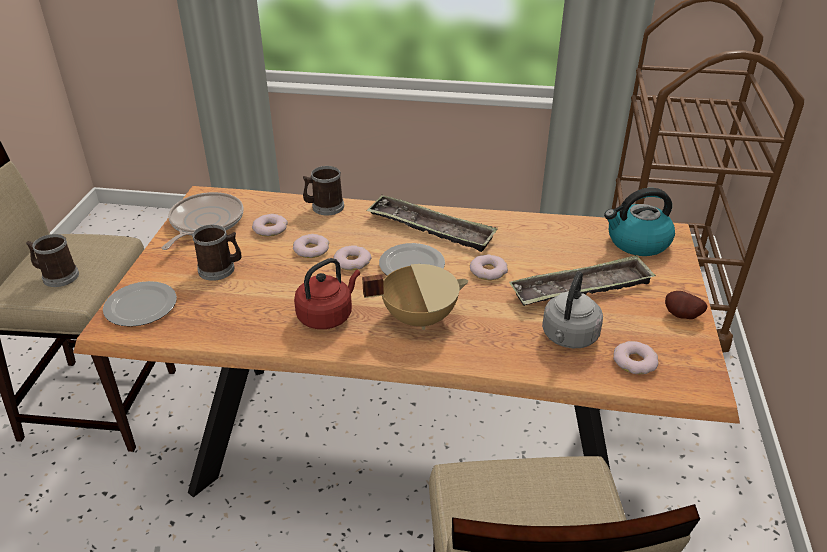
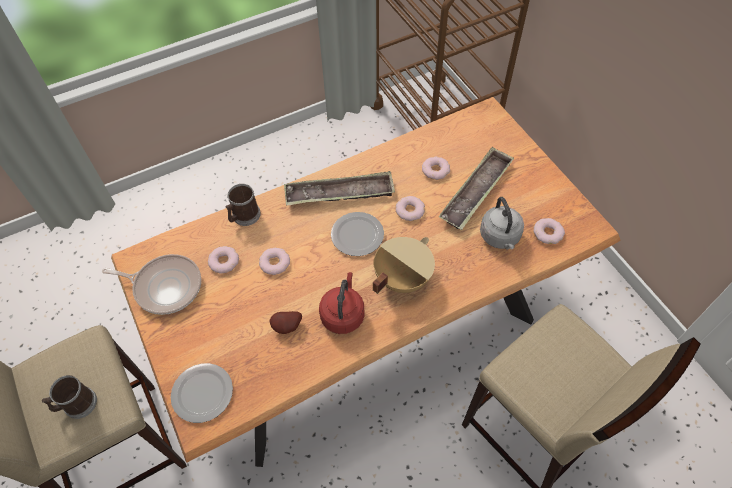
camera: 35 degrees left, 20 degrees up
frying pan [162,192,243,250] -> frying pan turned 120 degrees clockwise [102,254,201,315]
mug [192,225,242,281] -> none
donut [334,245,371,270] -> donut moved to [422,157,450,180]
kettle [604,188,675,256] -> none
potato [665,291,708,319] -> potato moved to [270,311,302,334]

